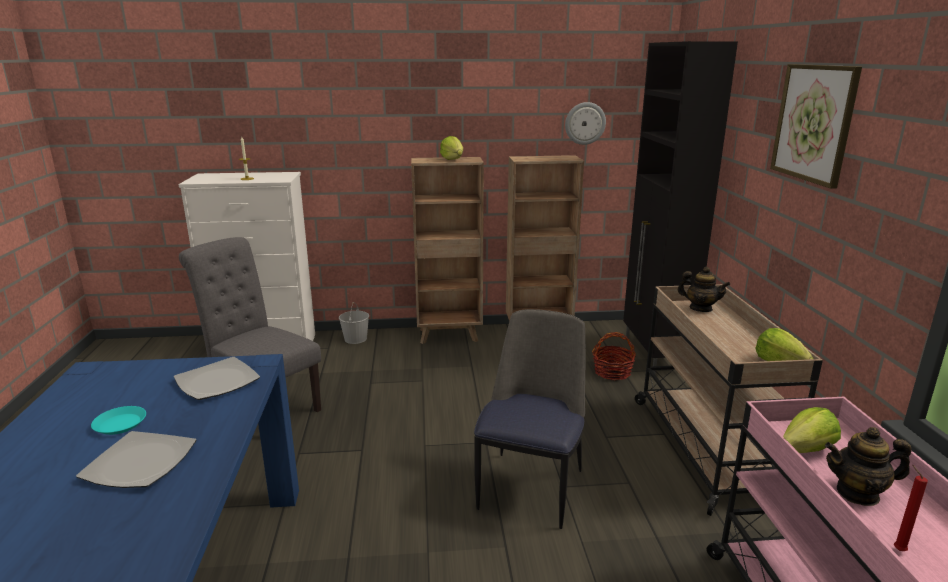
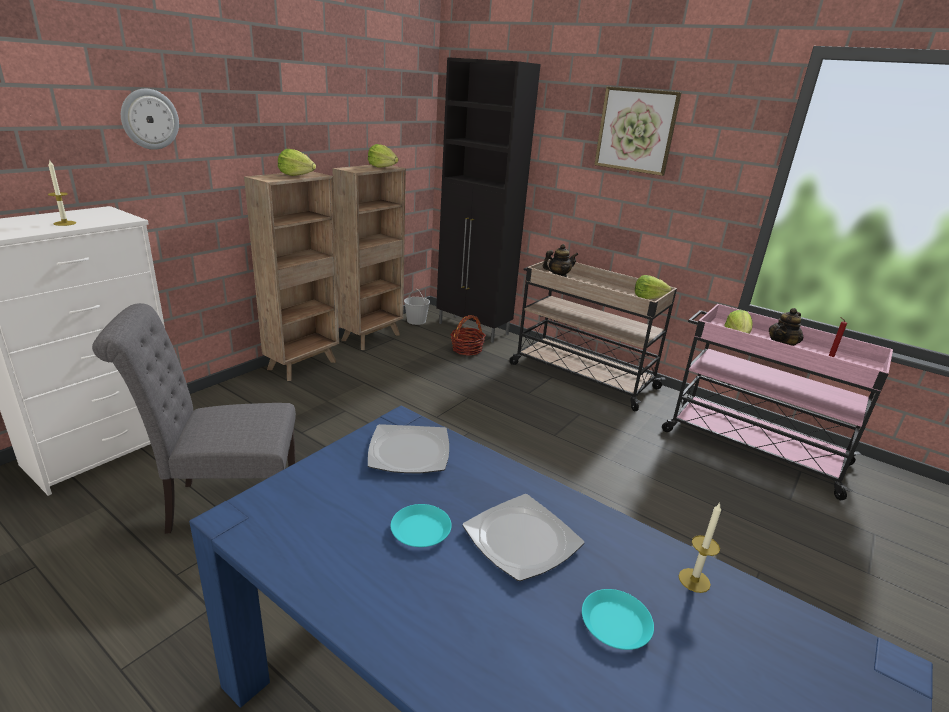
camera: 50 degrees left, 5 degrees up
white bucket [339,302,369,344] -> white bucket moved to [404,289,430,325]
chair [474,309,586,529] -> none
wall clock [565,102,606,145] -> wall clock moved to [121,89,179,150]
none -> lettuce [368,144,398,168]
none -> turquoise plate [582,589,654,650]
none -> candle [679,503,721,593]

